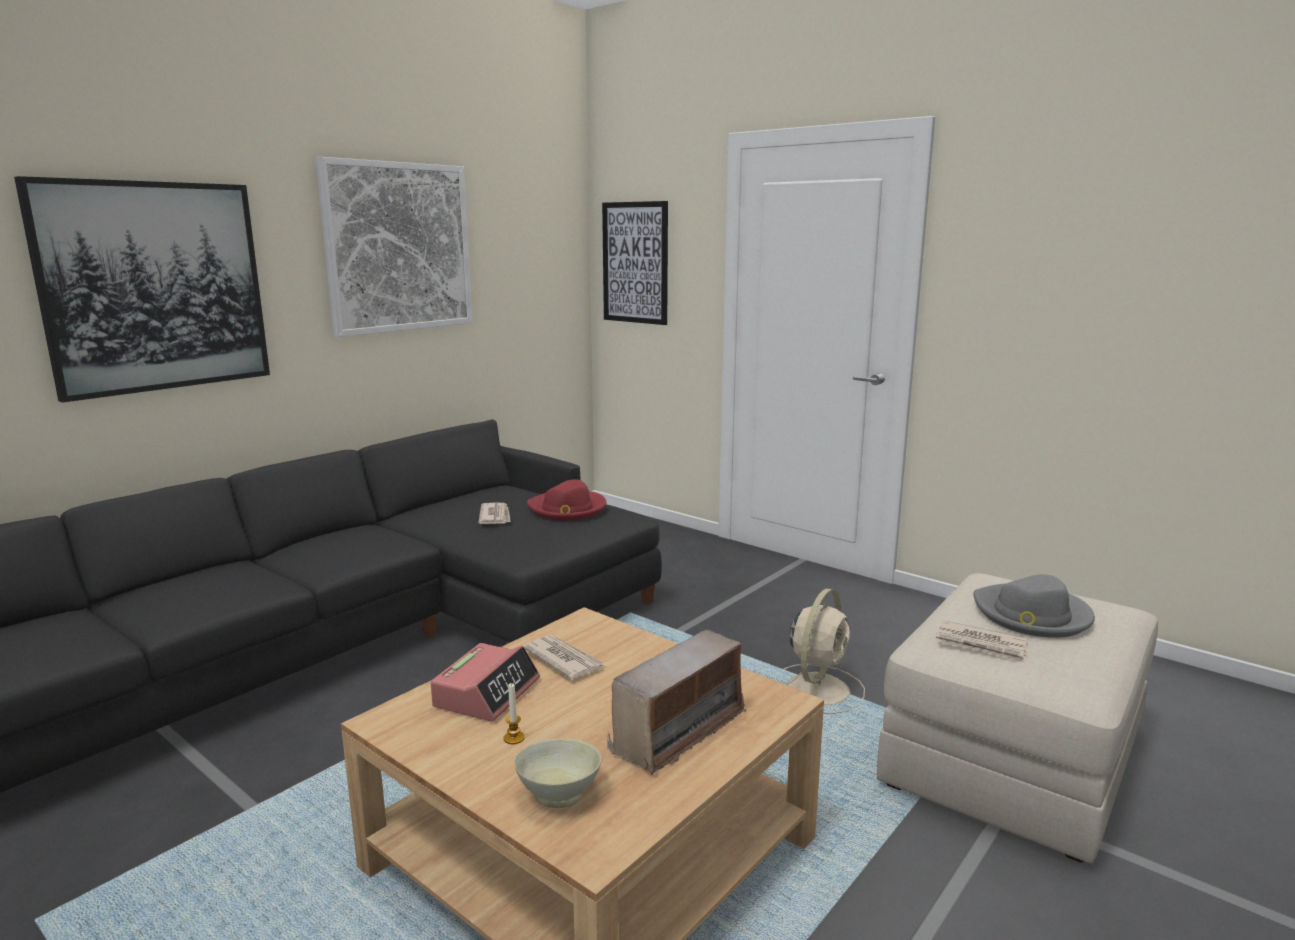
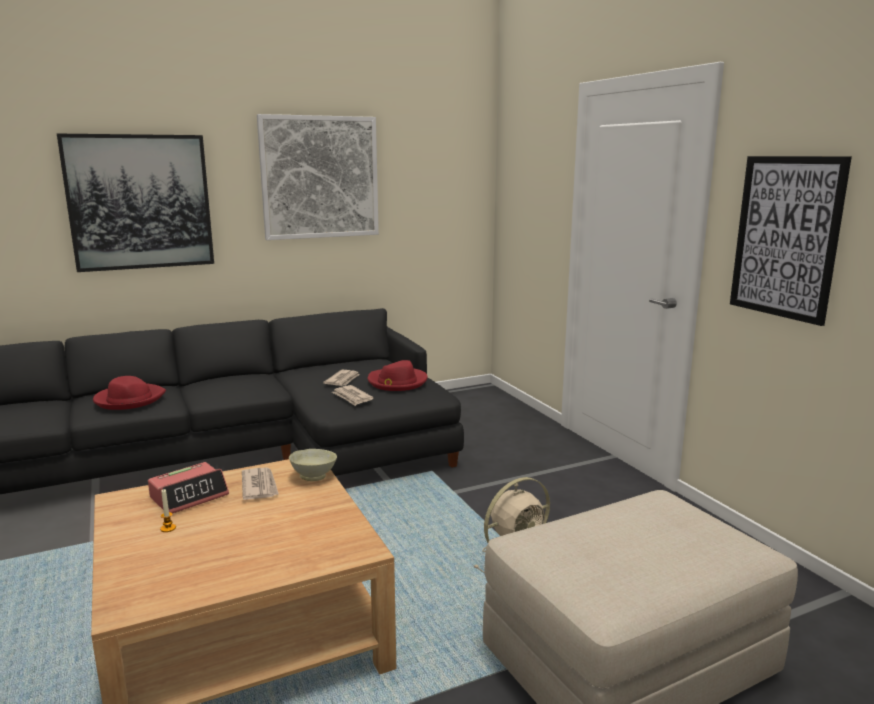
camera: 25 degrees right, 0 degrees up
beige bowl [515,738,602,808] -> beige bowl moved to [289,449,337,481]
picture [602,201,668,325] -> picture moved to [730,156,852,326]
radio [607,630,746,775] -> none
newspaper [936,620,1028,663] -> newspaper moved to [332,385,374,406]
grey hat [973,574,1095,638] -> none
none -> red hat [93,376,166,410]

